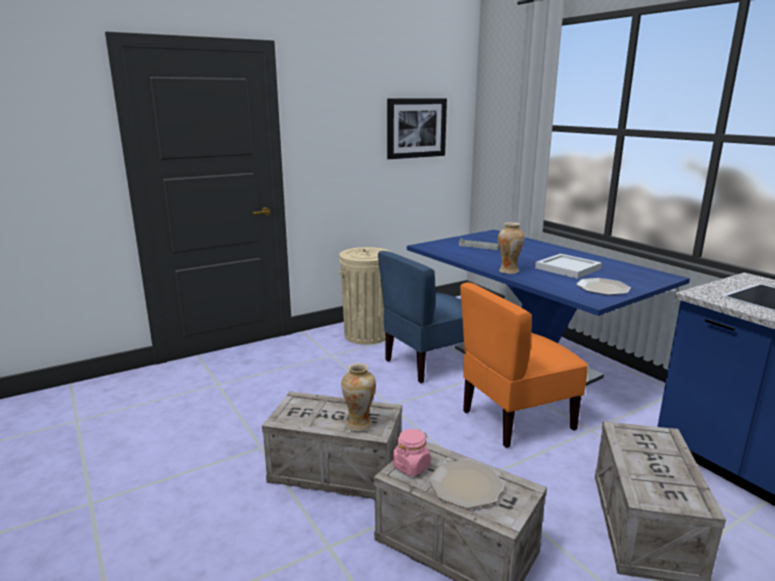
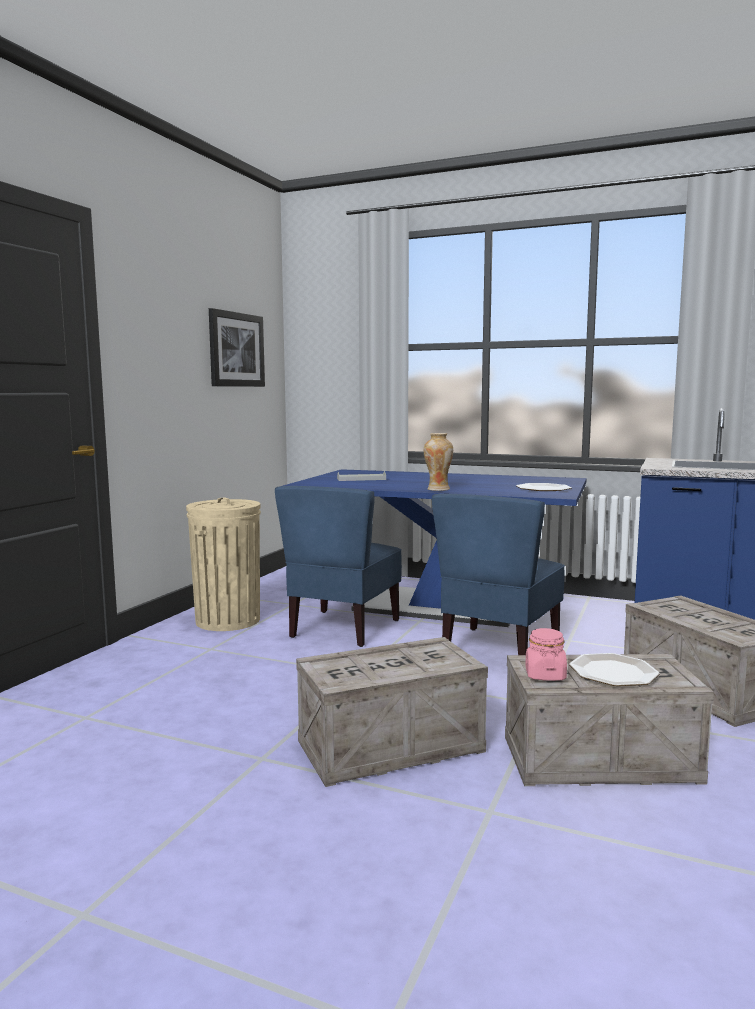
camera: 35 degrees left, 10 degrees down
vase [341,363,376,431] -> none
orange chair [460,282,588,448] -> blue chair [432,494,565,655]
white tray [535,254,602,279] -> none

